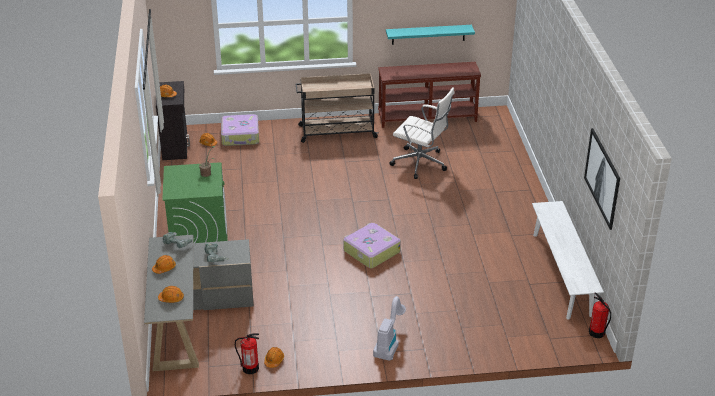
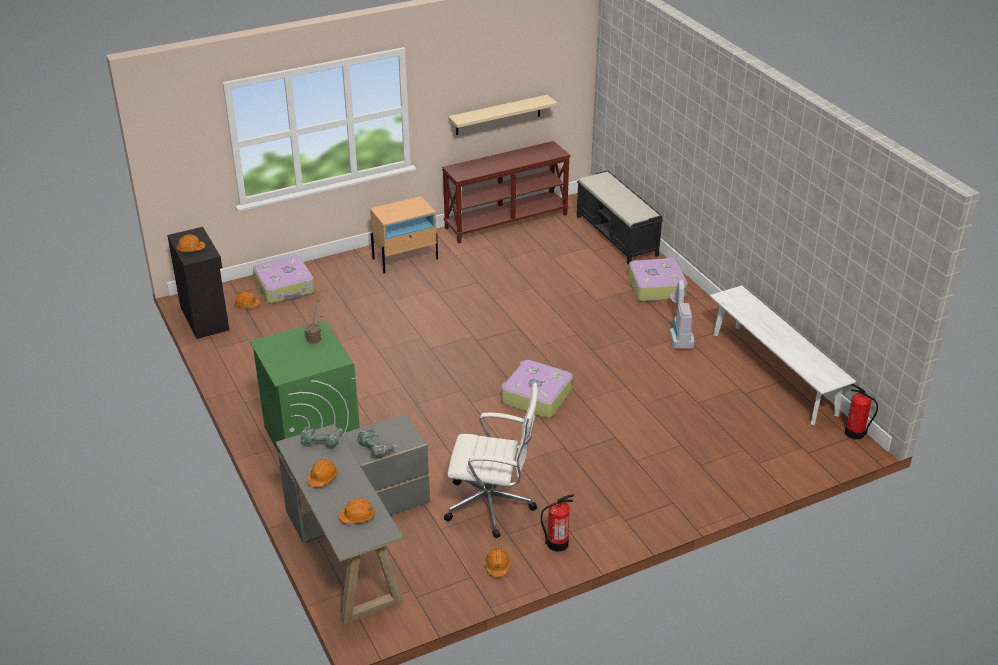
camera: 20 degrees left, 0 degrees up
fire extinguisher [235,333,259,374] -> fire extinguisher moved to [541,494,574,552]
beige cart [295,73,378,143] -> beige nightstand [370,196,438,273]
vacuum cleaner [373,296,406,360] -> vacuum cleaner moved to [670,280,695,349]
turquoise shelf [386,25,475,45] -> beige shelf [448,95,557,135]
white office chair [389,87,454,179] -> white office chair moved to [444,383,538,538]
picture [584,128,620,230] -> none
none -> black bench [577,170,663,265]
none -> suitcase [628,258,688,302]

